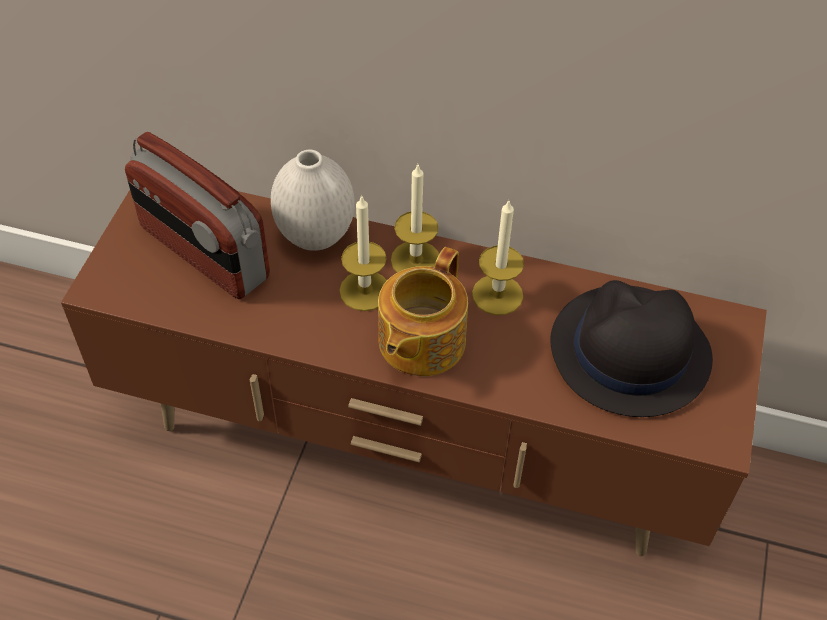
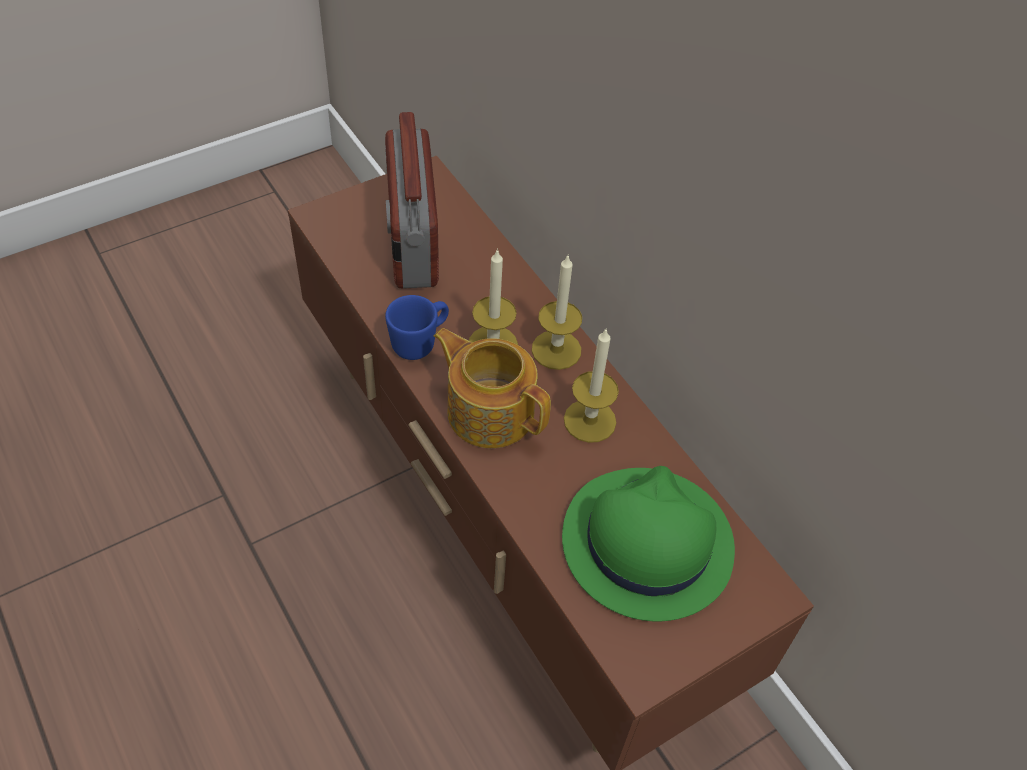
camera: 40 degrees right, 0 degrees up
white vase [271,150,355,251] -> none
teapot [378,247,468,376] -> teapot turned 60 degrees clockwise [434,328,551,448]
black hat [550,280,713,417] -> green hat [562,466,735,621]
none -> blue mug [385,295,449,360]

